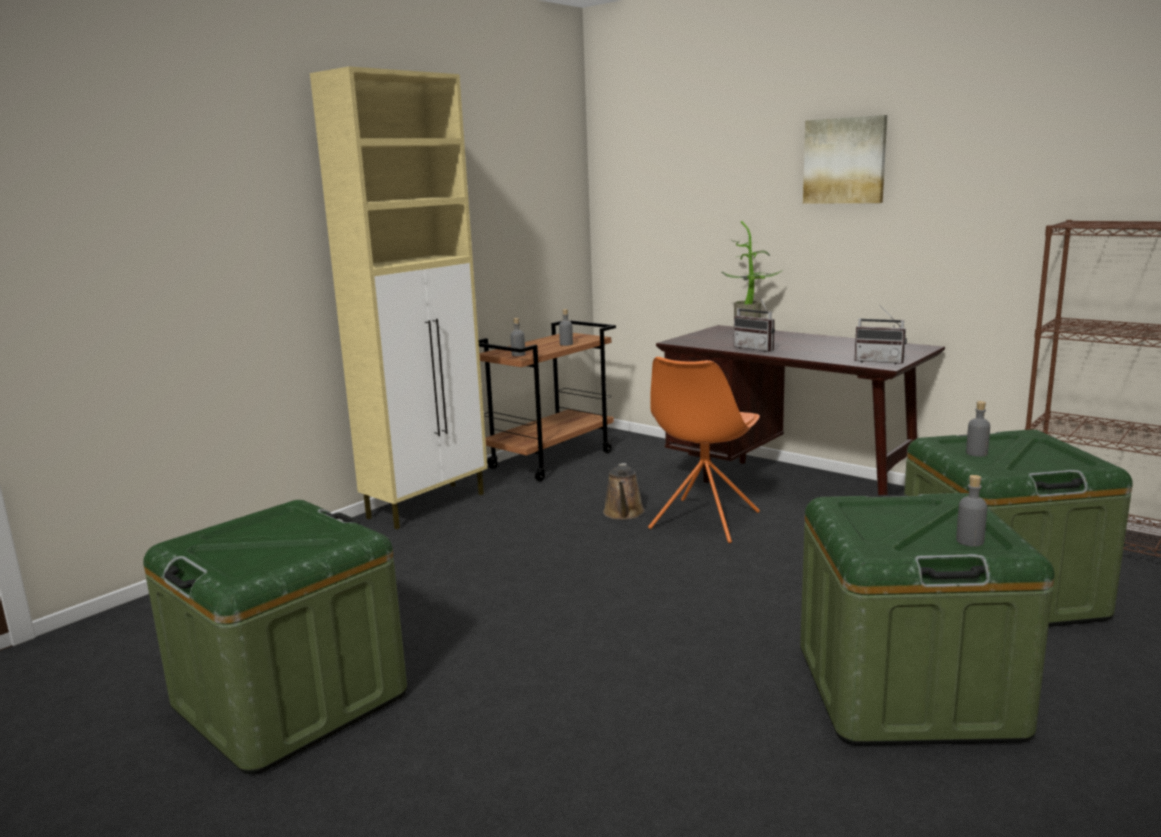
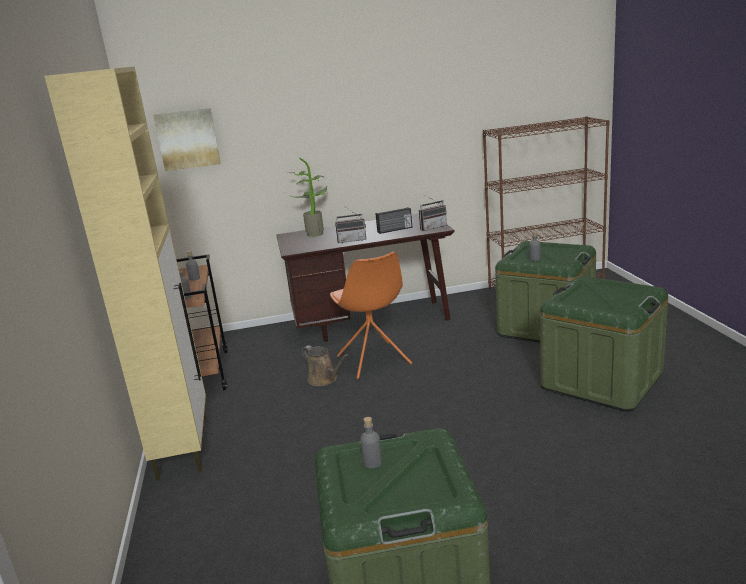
camera: 50 degrees left, 5 degrees up
picture [803,115,887,204] -> picture moved to [153,108,221,171]
grey bottle [956,475,987,547] -> grey bottle moved to [360,417,382,468]
none -> radio [376,207,412,234]

